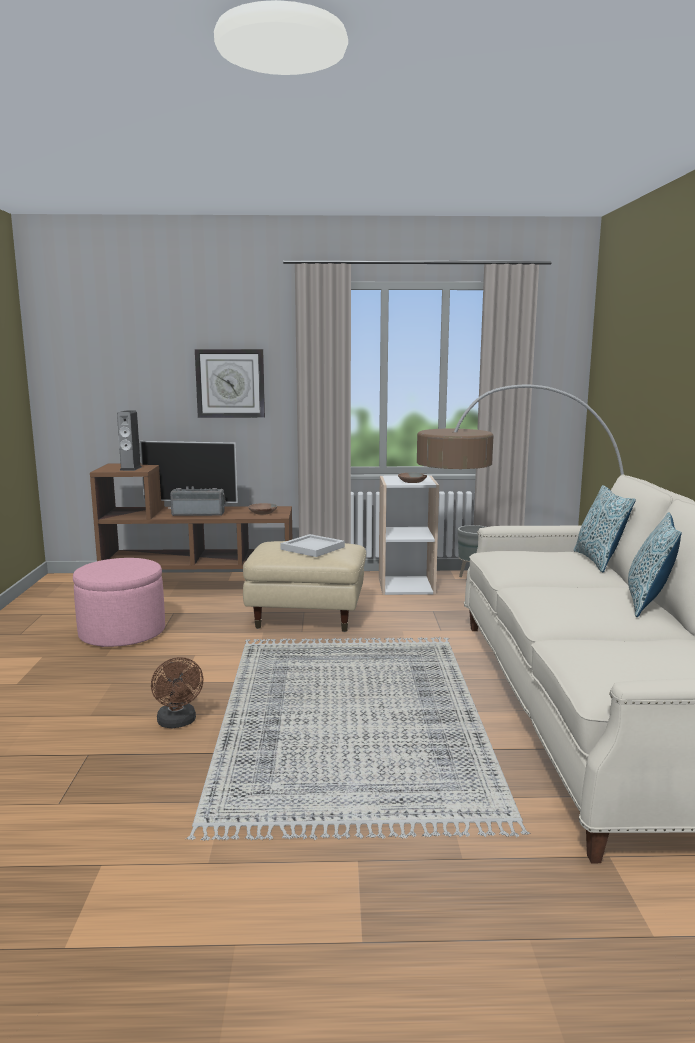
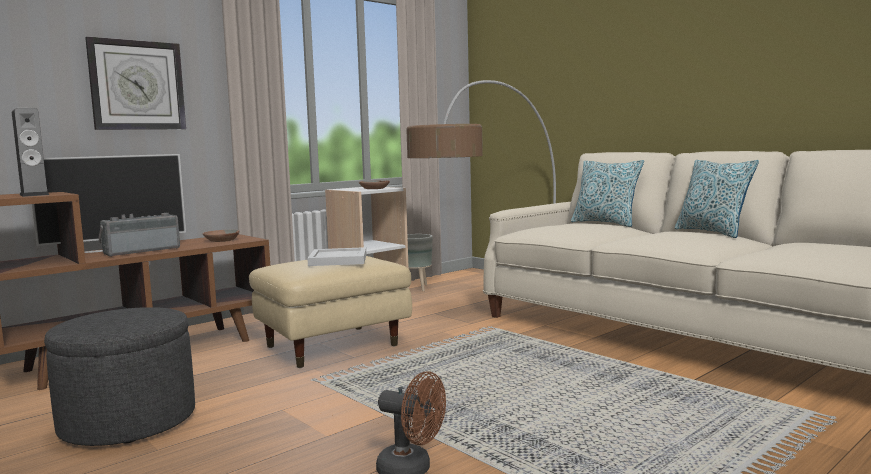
camera: 40 degrees left, 5 degrees down
pink ottoman [73,558,165,647] -> grey ottoman [44,307,195,446]

